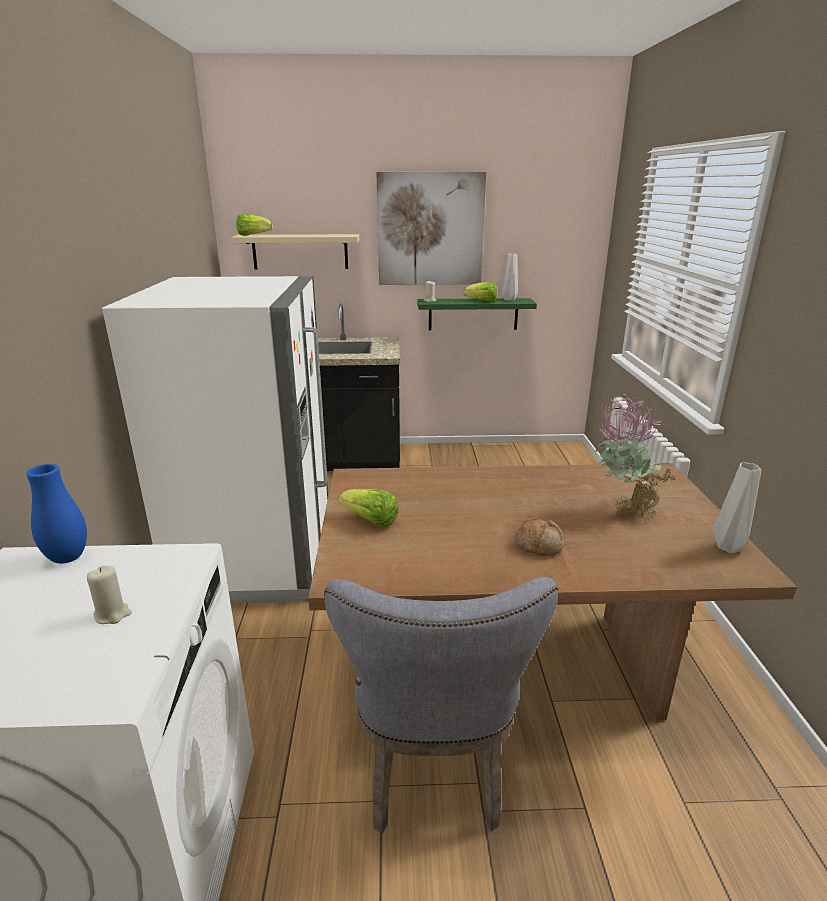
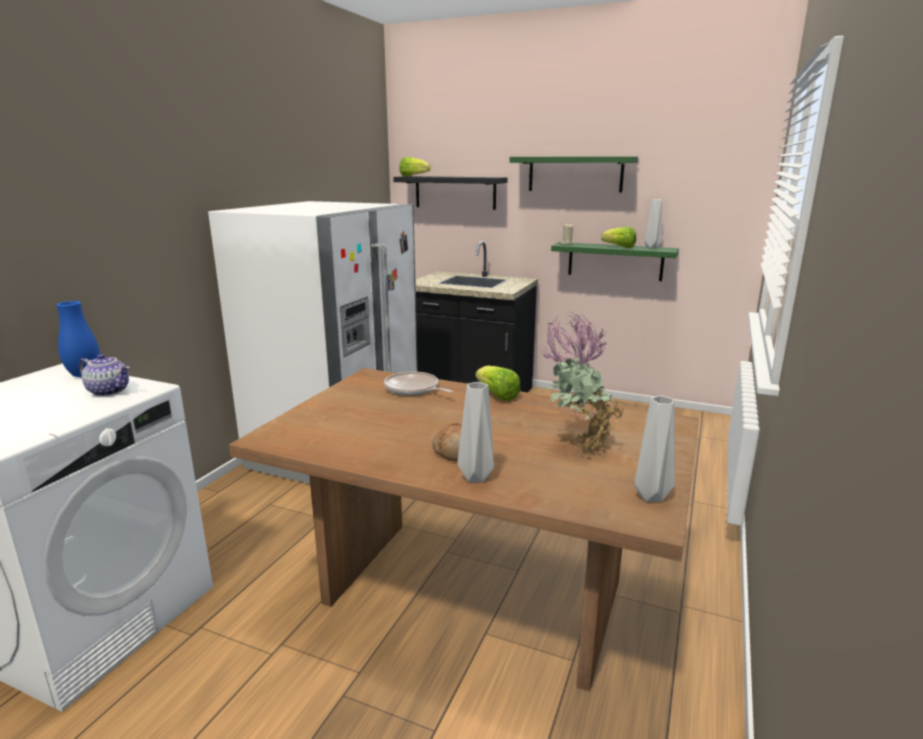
camera: 25 degrees right, 5 degrees down
beige candle [87,566,132,624] -> none
beige shelf [231,234,359,269] -> black shelf [393,176,507,210]
grey chair [324,577,558,833] -> none
lettuce [339,489,398,528] -> lettuce moved to [475,366,521,401]
picture [377,172,486,285] -> green shelf [510,156,638,193]
none -> teapot [79,354,130,396]
none -> frying pan [384,372,453,396]
none -> grey vase [457,382,494,483]

